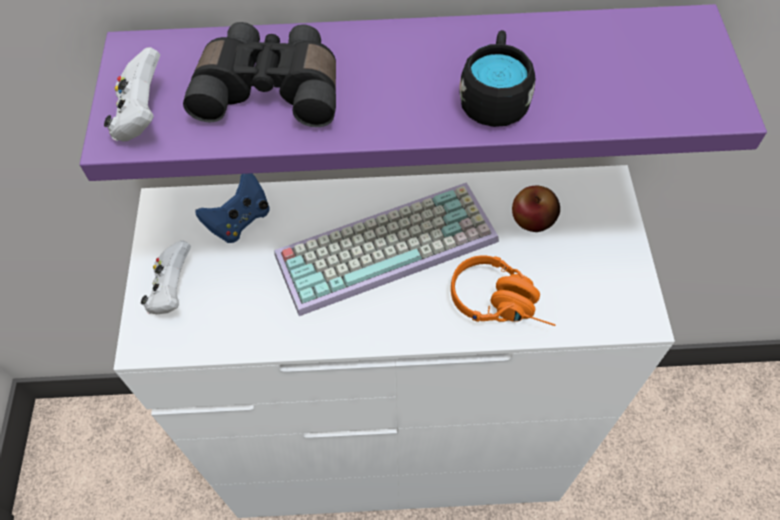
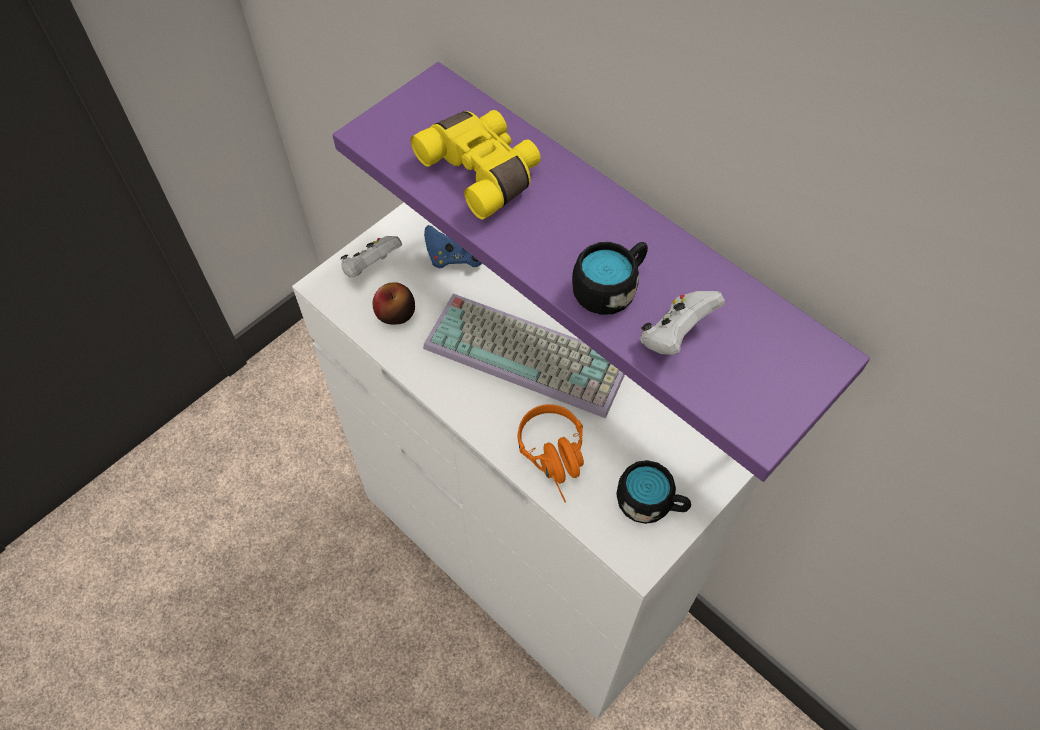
camera: 45 degrees right, 0 degrees up
white game controller [104,47,160,142] -> white game controller moved to [640,291,725,355]
black binoculars [183,22,336,127] -> yellow binoculars [411,110,541,220]
apple [512,186,560,232] -> apple moved to [373,282,415,325]
none -> black mug [616,460,691,524]

